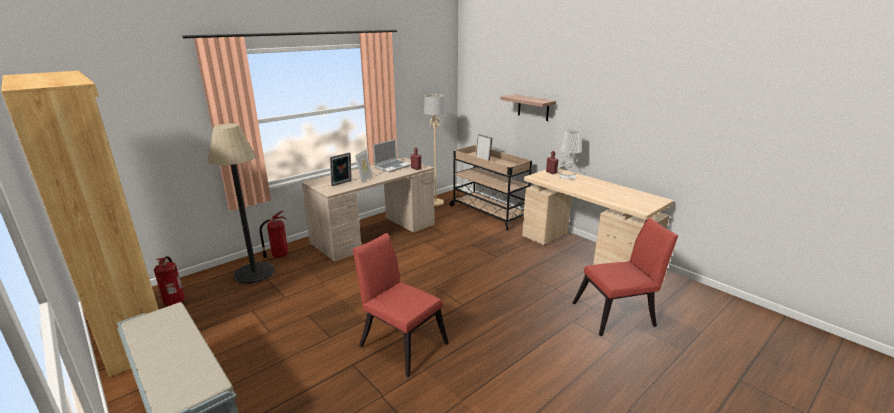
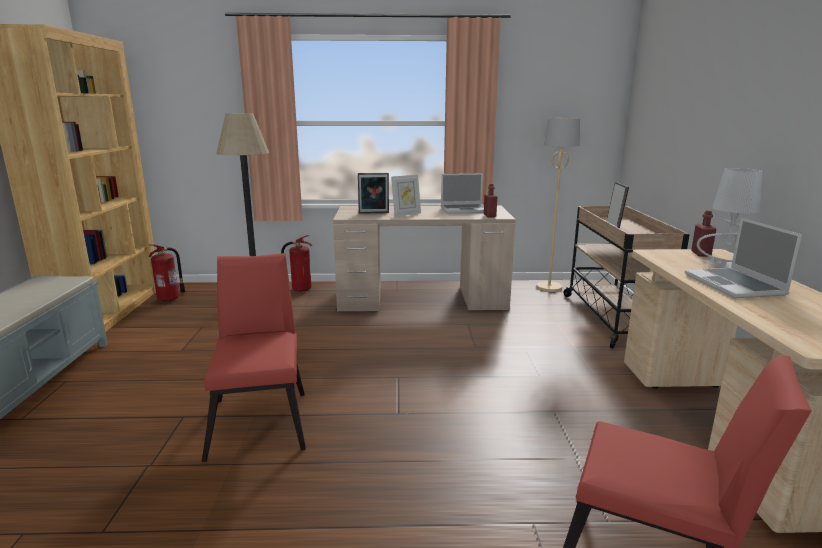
camera: 40 degrees right, 5 degrees down
shelf [500,94,556,121] -> none
none -> laptop [685,218,802,298]

